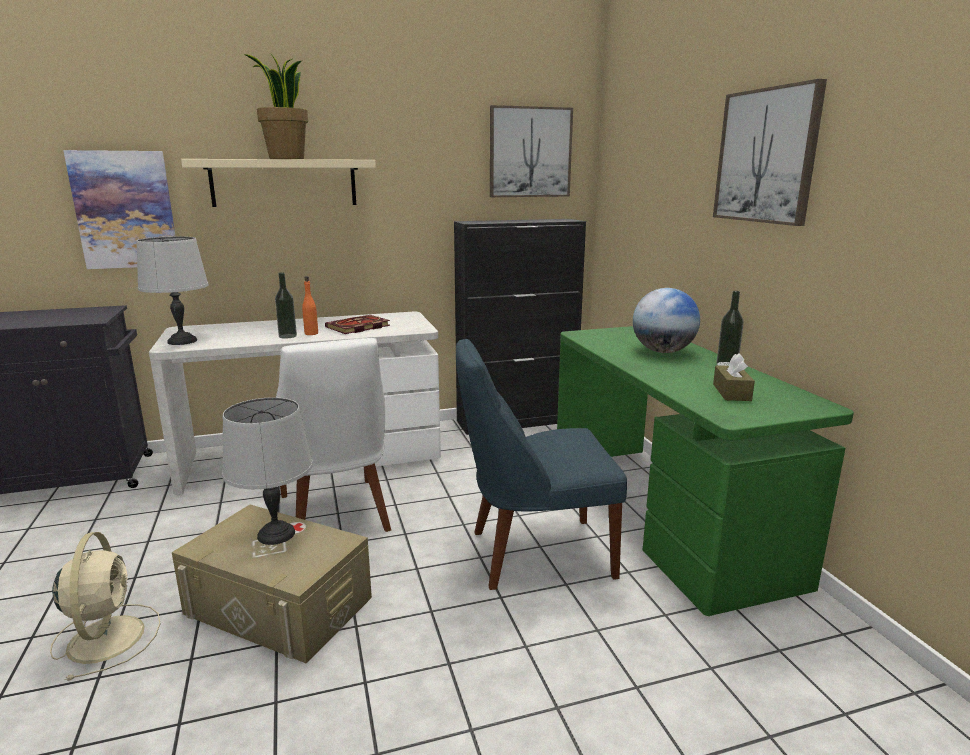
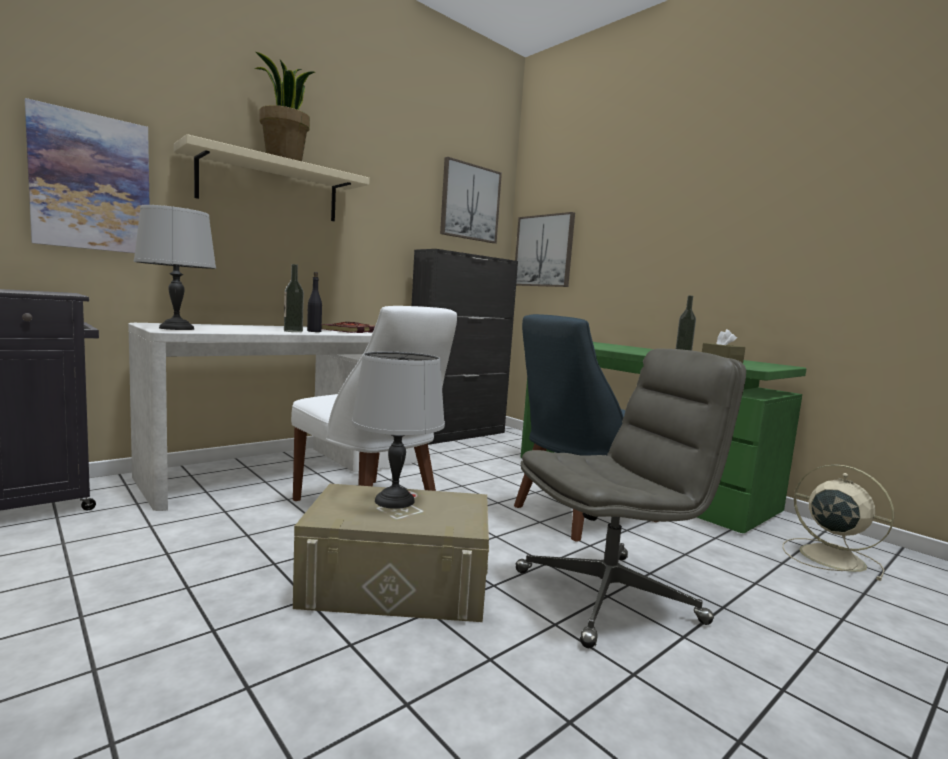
camera: 25 degrees left, 10 degrees down
beige fan [50,532,160,681] -> beige fan moved to [782,464,894,581]
orange bottle [302,276,318,335] -> black bottle [307,272,322,332]
globe [633,288,700,353] -> none
picture [713,79,827,226] -> picture moved to [515,212,575,287]
none -> grey office chair [516,349,746,648]

